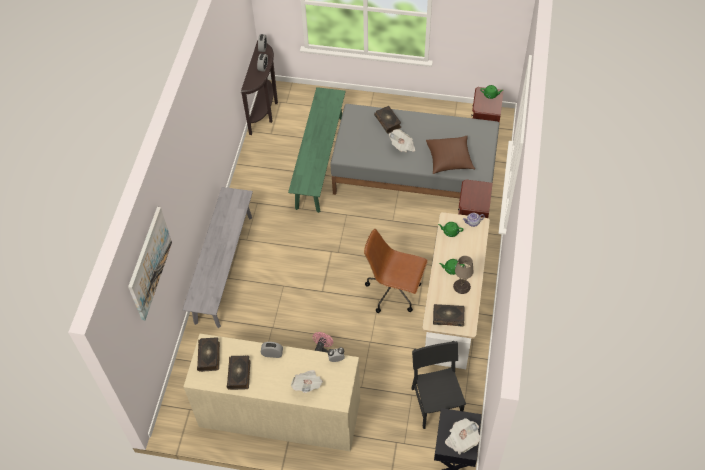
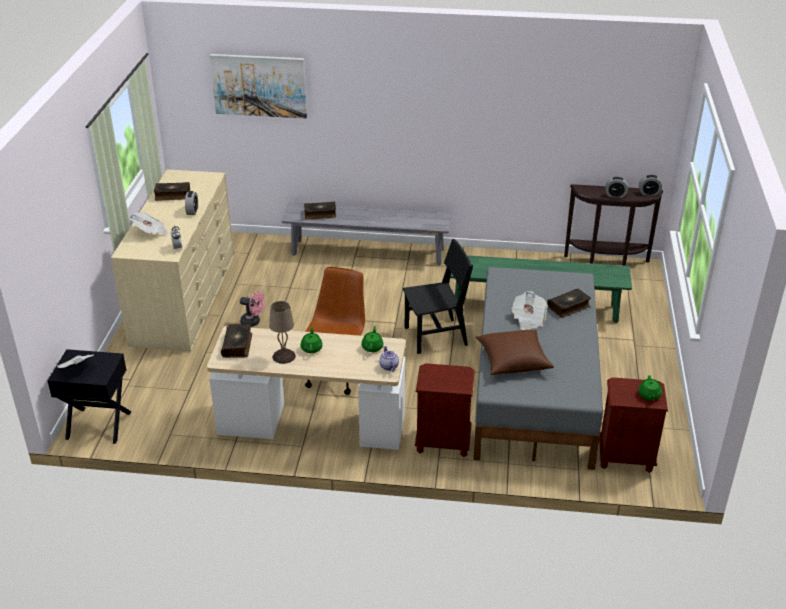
camera: 85 degrees right, 20 degrees down
book [197,337,220,372] -> book moved to [304,202,336,220]
black chair [411,341,466,429] -> black chair moved to [403,239,473,354]

